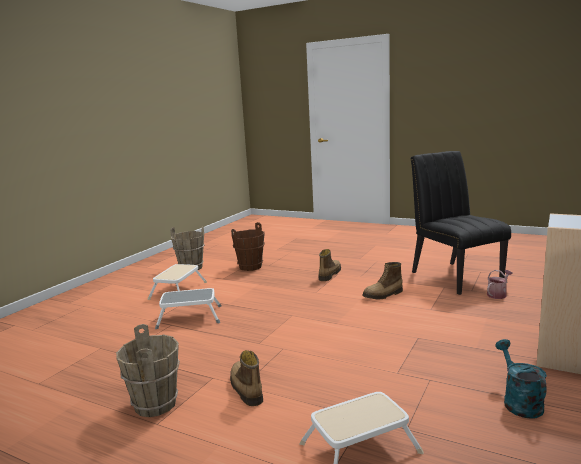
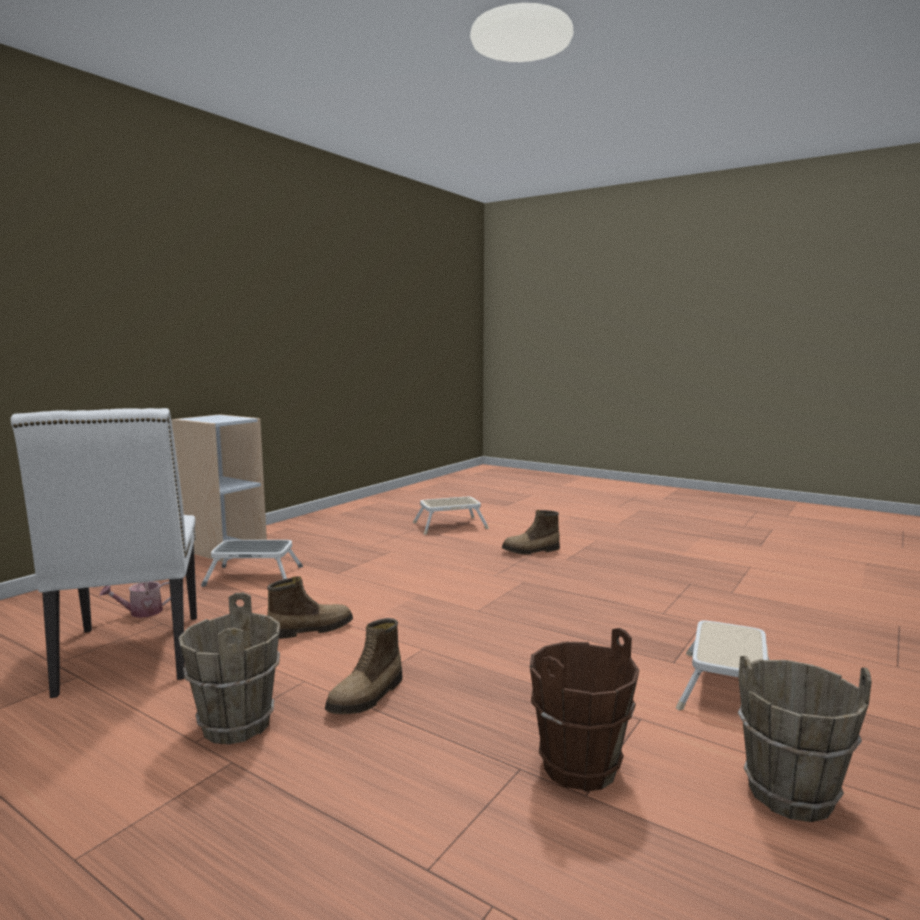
camera: 175 degrees left, 5 degrees down
brown bucket [116,324,180,417] -> brown bucket moved to [179,593,280,744]
grey step ladder [155,288,222,329] -> grey step ladder moved to [201,540,303,587]
boot [230,350,263,406] -> boot turned 90 degrees clockwise [502,510,560,555]
black chair [411,151,511,295] -> white chair [11,408,197,698]
turquoise watering can [495,339,547,419] -> none

